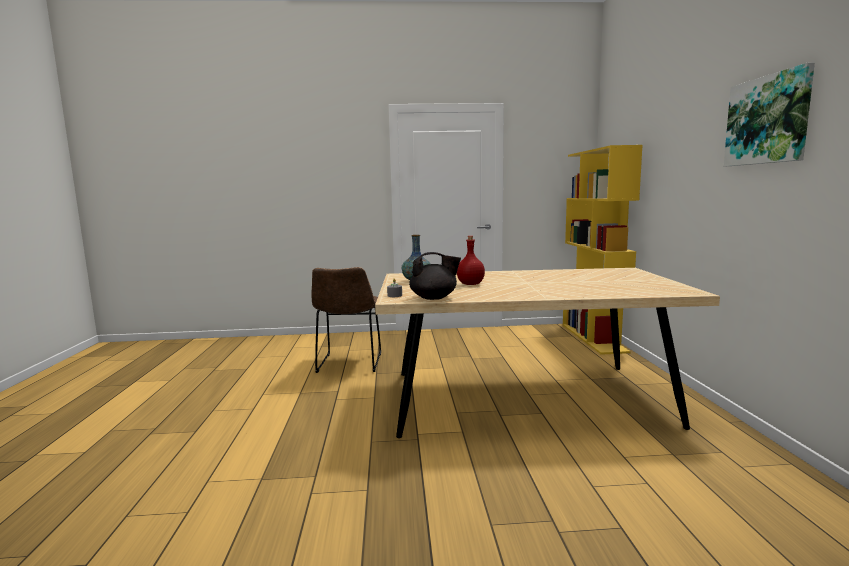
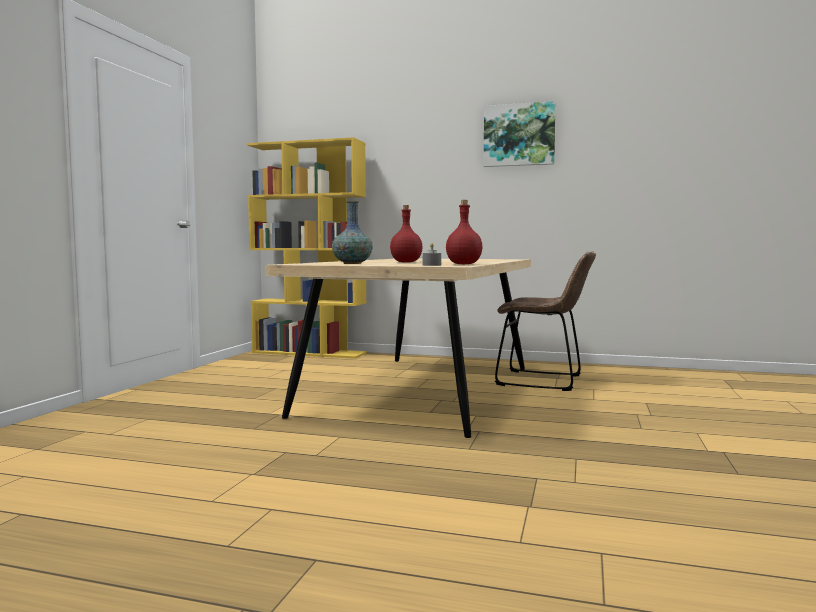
camera: 70 degrees left, 5 degrees down
brown chair [312,267,381,373] -> brown chair moved to [495,251,596,391]
black teapot [409,252,461,300] -> red bottle [446,200,482,264]

